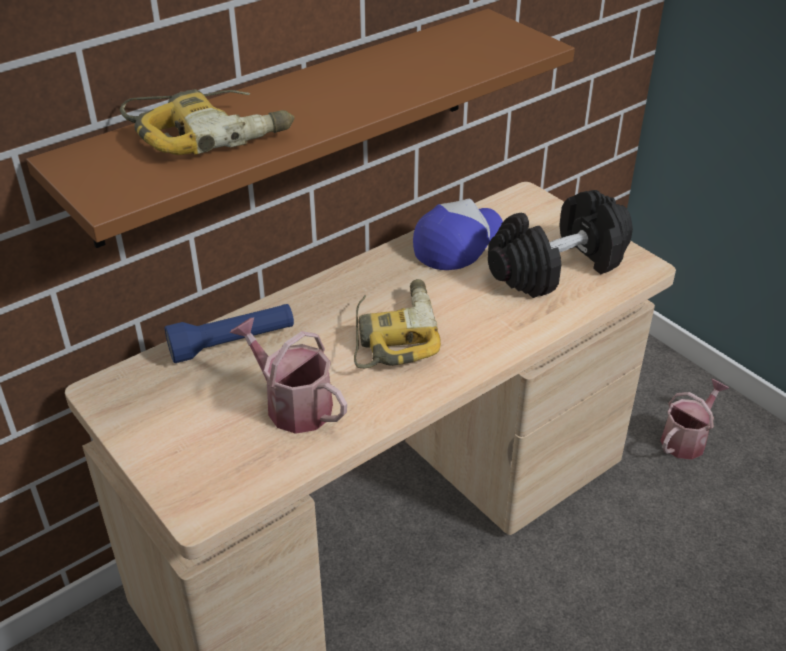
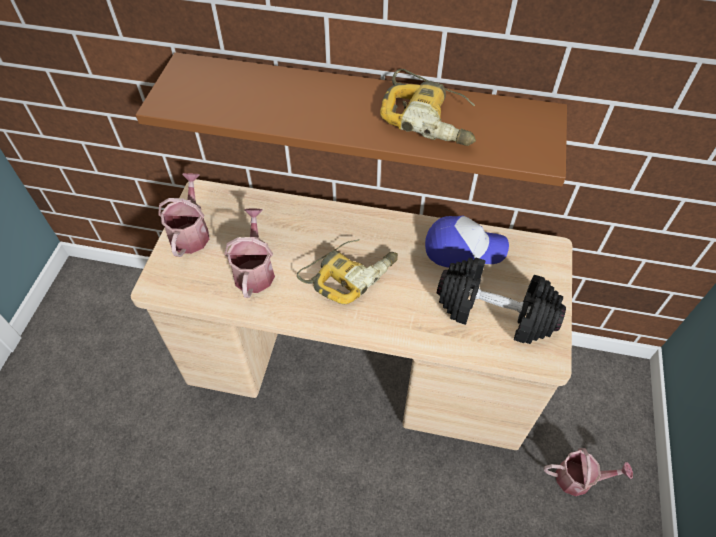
camera: 50 degrees right, 15 degrees up
power drill [120,89,295,155] -> power drill moved to [380,69,476,146]
blue flashlight [165,304,294,363] -> none
none -> watering can [158,173,209,257]

